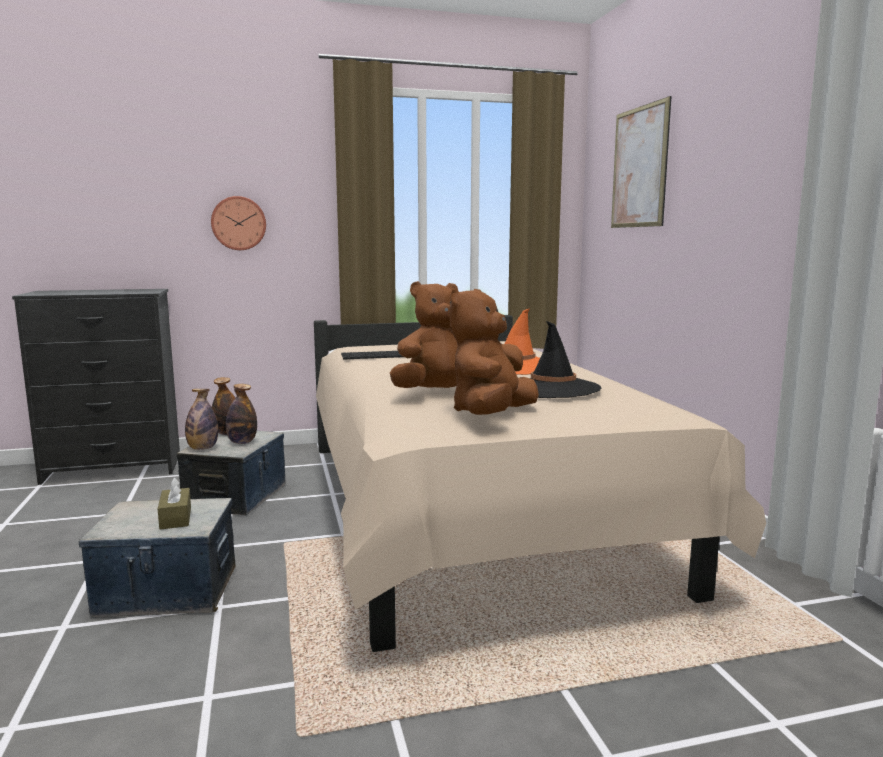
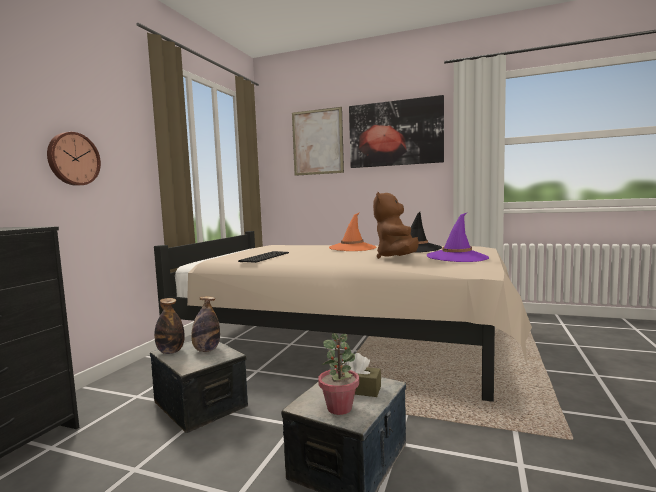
camera: 55 degrees left, 5 degrees down
bottle [185,389,218,450] -> none
brown plush toy [449,288,539,415] -> purple hat [427,213,489,262]
none -> potted plant [318,333,359,415]
none -> picture [349,95,444,168]

